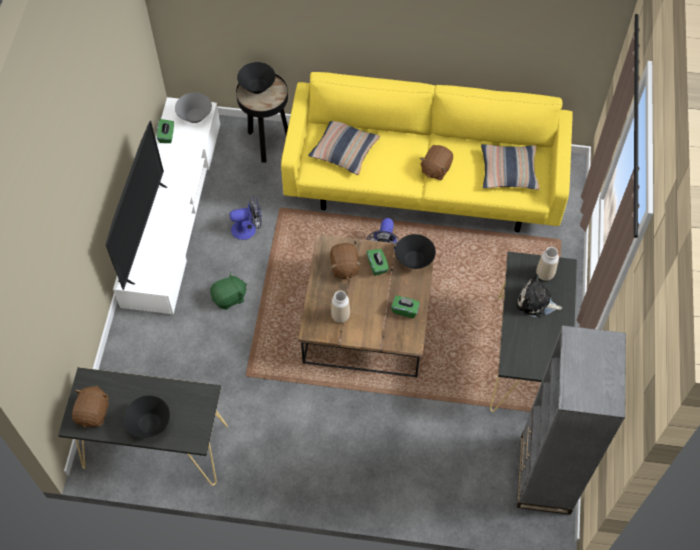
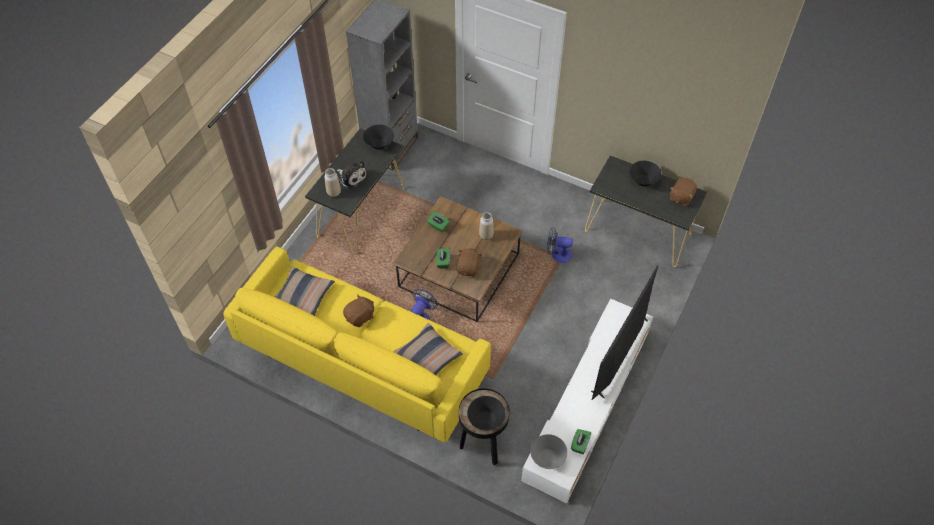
camera: 160 degrees left, 5 degrees down
green plush toy [210,272,247,310] -> none
fan [229,196,262,240] -> fan moved to [547,228,573,263]
black bowl [395,234,436,269] -> black bowl moved to [363,125,394,150]

